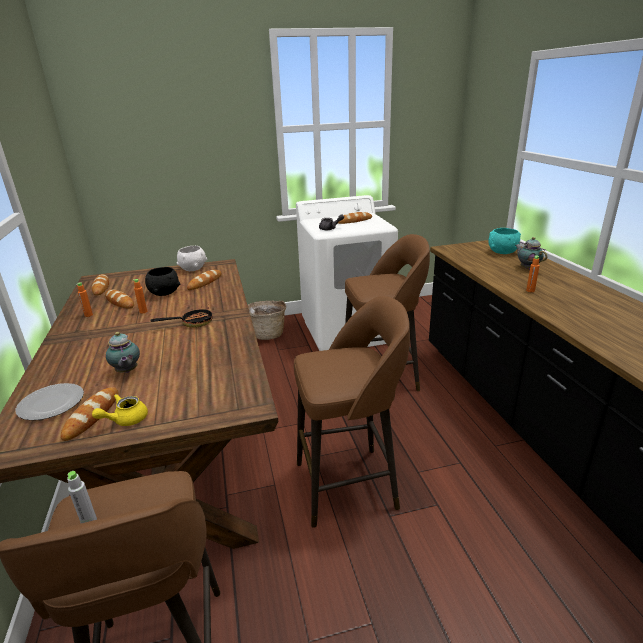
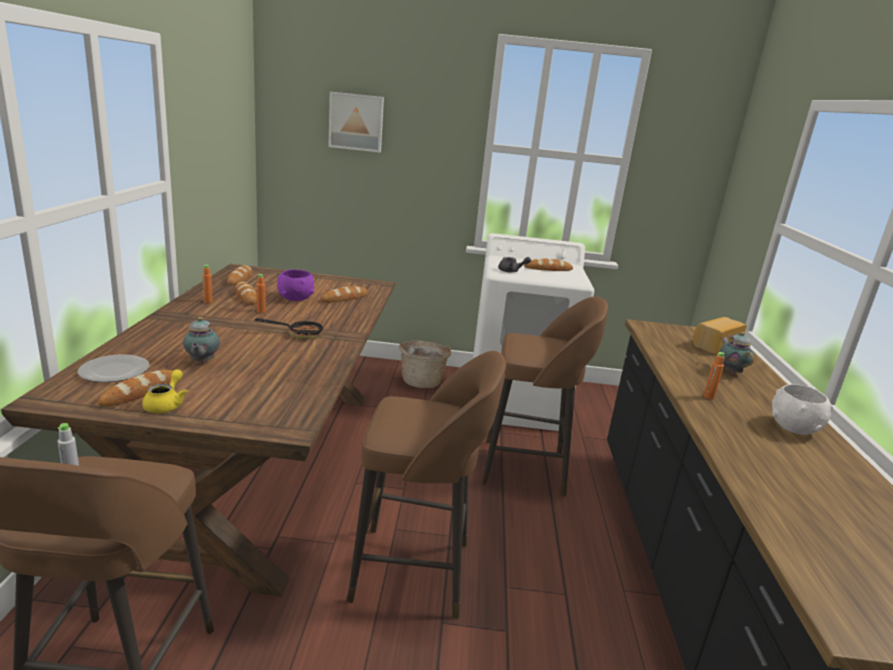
camera: 15 degrees right, 5 degrees down
yellow teapot [92,394,148,426] -> yellow teapot turned 120 degrees clockwise [142,370,187,413]
black bowl [145,267,180,296] -> purple bowl [277,270,314,301]
white bowl [177,246,207,271] -> white bowl moved to [771,384,833,435]
turquoise bowl [488,228,521,254] -> bread [693,317,747,354]
none -> picture [328,92,384,152]

